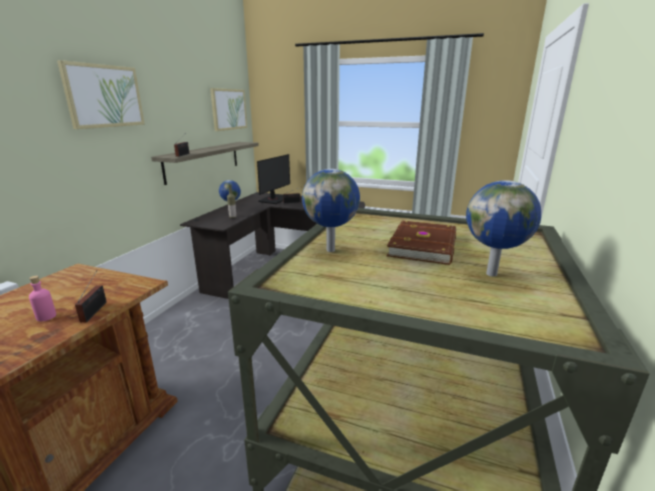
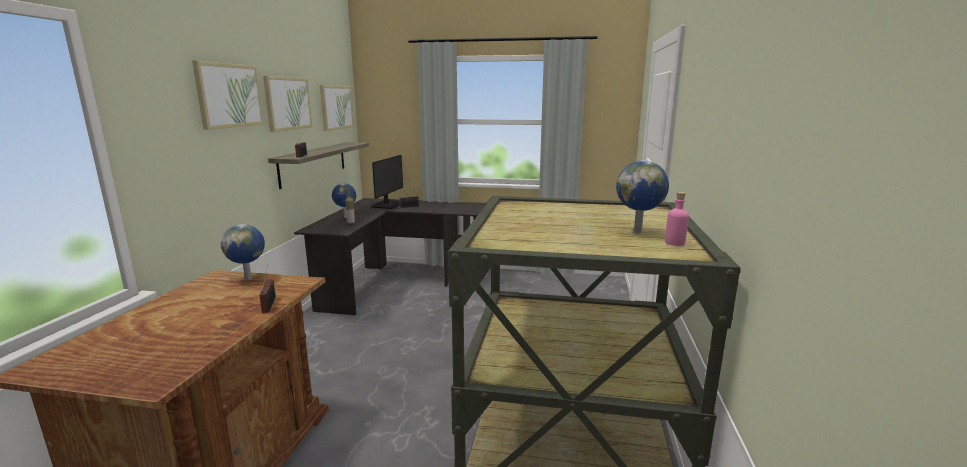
camera: 10 degrees left, 5 degrees down
pink bottle [29,276,56,321] -> pink bottle moved to [665,192,689,246]
globe [302,169,360,252] -> globe moved to [221,224,265,281]
brown book [387,220,456,265] -> none
none -> picture [263,76,312,132]

